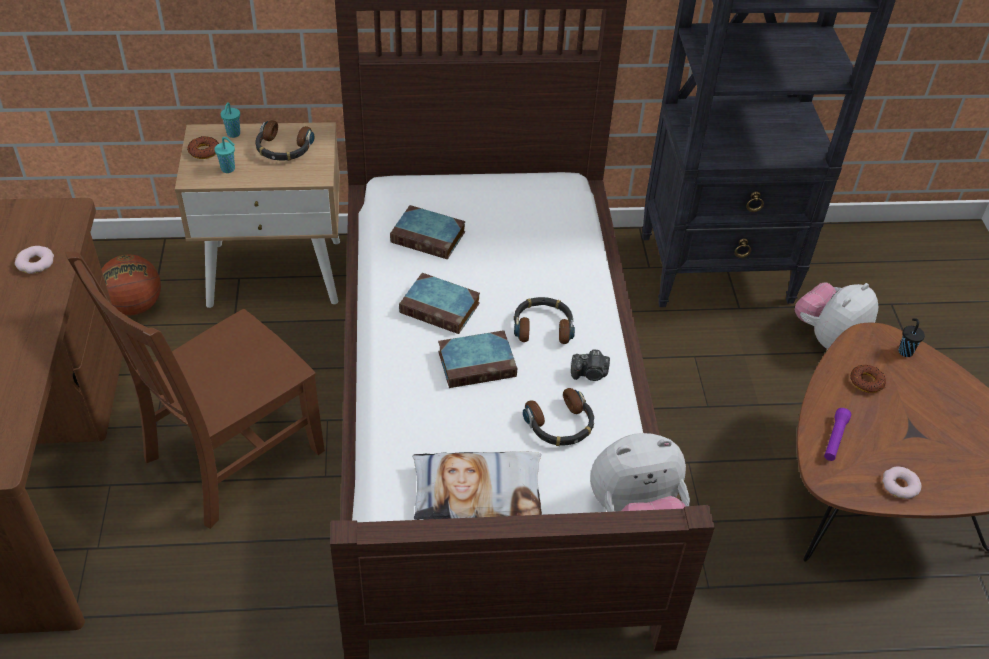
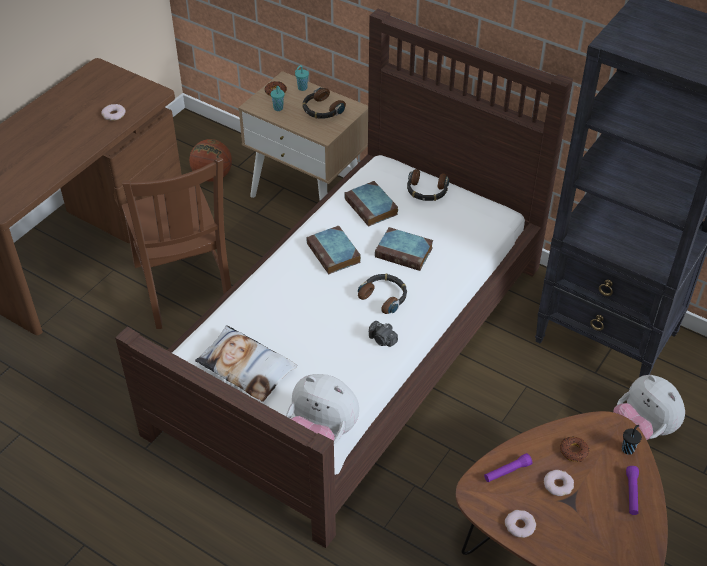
camera: 40 degrees right, 0 degrees up
brown chair [65,251,325,529] -> brown chair turned 105 degrees counterclockwise [122,157,231,329]
book [438,330,517,388] -> book moved to [375,227,433,271]
headphones [523,388,594,446] -> headphones moved to [407,169,449,201]
plush toy [795,282,879,350] -> plush toy turned 120 degrees counterclockwise [613,375,685,440]
none -> donut [544,470,574,496]
none -> purple flashlight [626,466,639,515]

